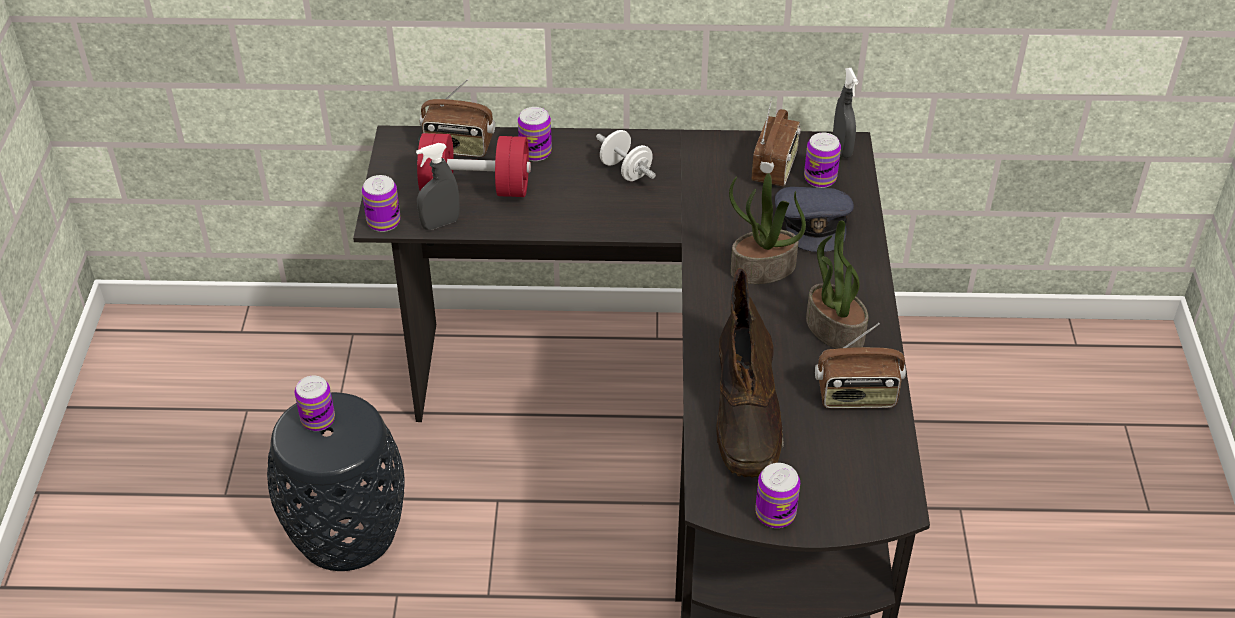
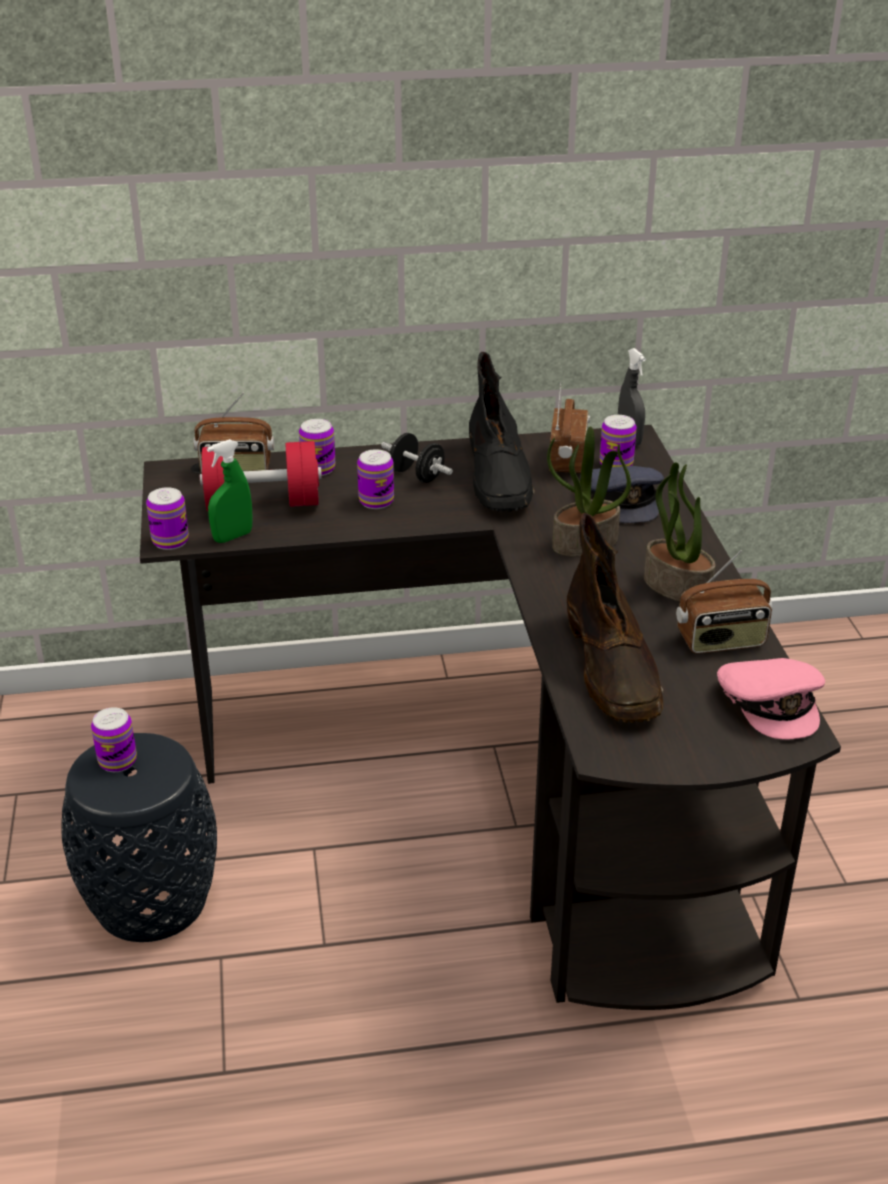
camera: 10 degrees left, 10 degrees down
grey spray bottle [416,143,460,230] -> green spray bottle [207,439,253,543]
white dumbbell [596,130,656,181] -> black dumbbell [381,433,453,483]
can [755,463,800,528] -> can moved to [357,449,394,509]
none -> black boot [469,352,535,512]
none -> pink cap [717,658,825,739]

